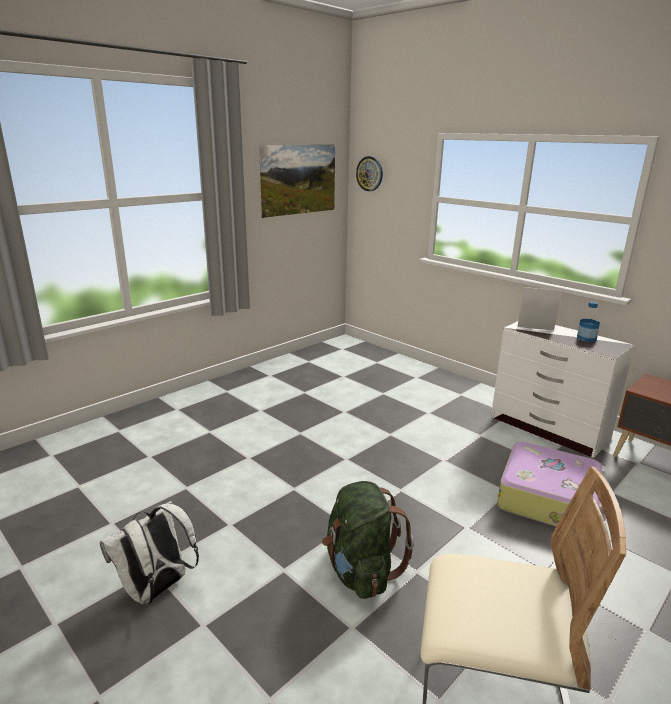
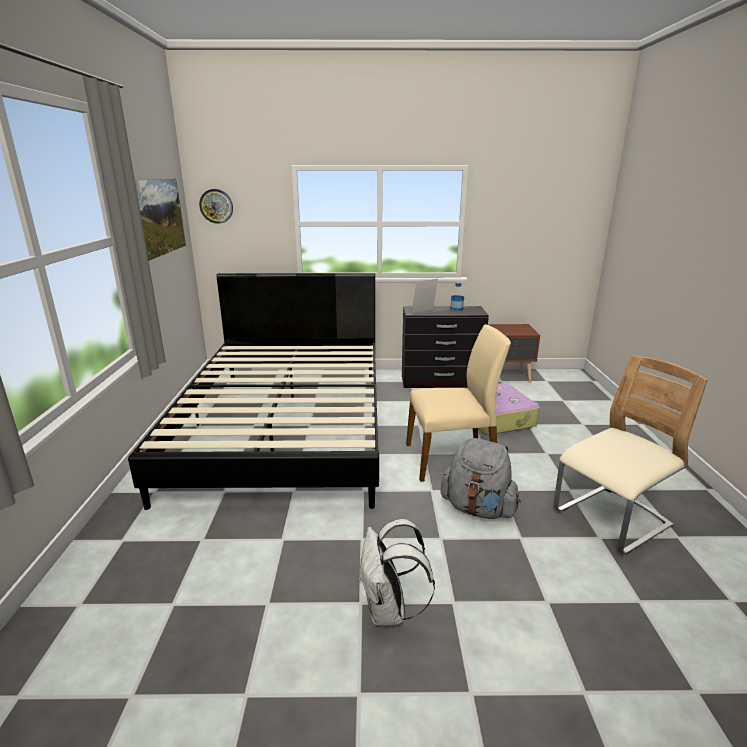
camera: 45 degrees left, 0 degrees up
green backpack [322,481,414,599] -> grey backpack [441,438,521,519]
white dresser [492,321,634,458] -> black dresser [402,306,489,388]
none -> black bed [128,273,379,510]
none -> beige chair [406,325,511,482]

